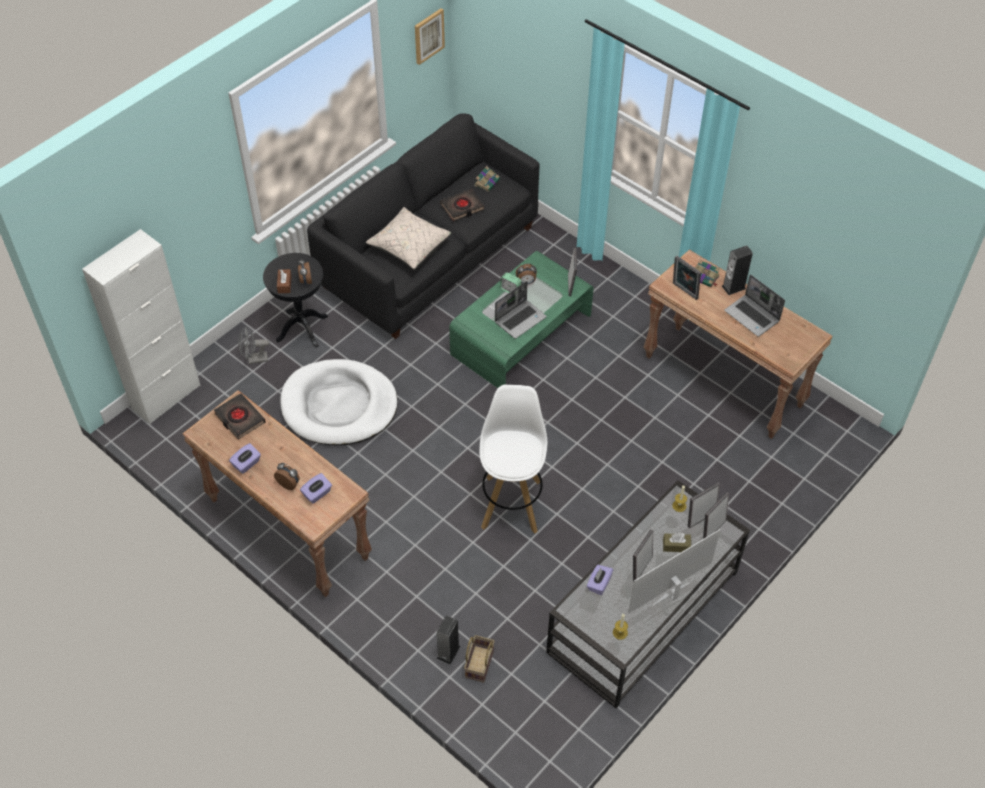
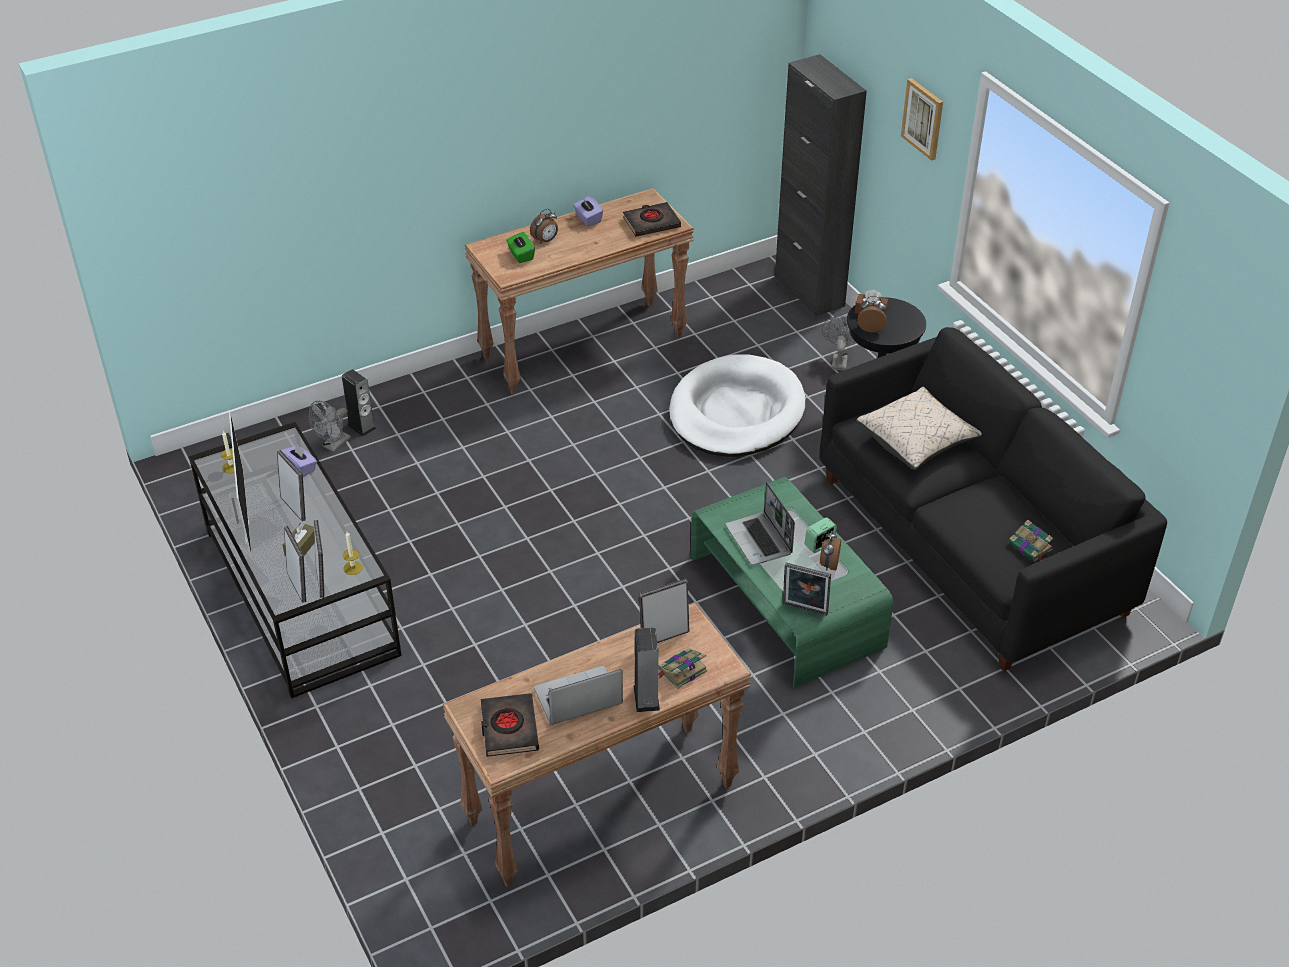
camera: 110 degrees right, 10 degrees down
white cabinet [82,229,201,424] -> black cabinet [775,54,867,316]
purple tissue box [300,473,332,504] -> green tissue box [506,232,535,263]
picture [415,8,445,65] -> picture moved to [901,78,943,161]
black book [440,189,485,221] -> black book moved to [480,693,539,757]
basket [464,635,495,683] -> grey fan [309,401,351,452]
white stool [480,384,547,534] -> none

